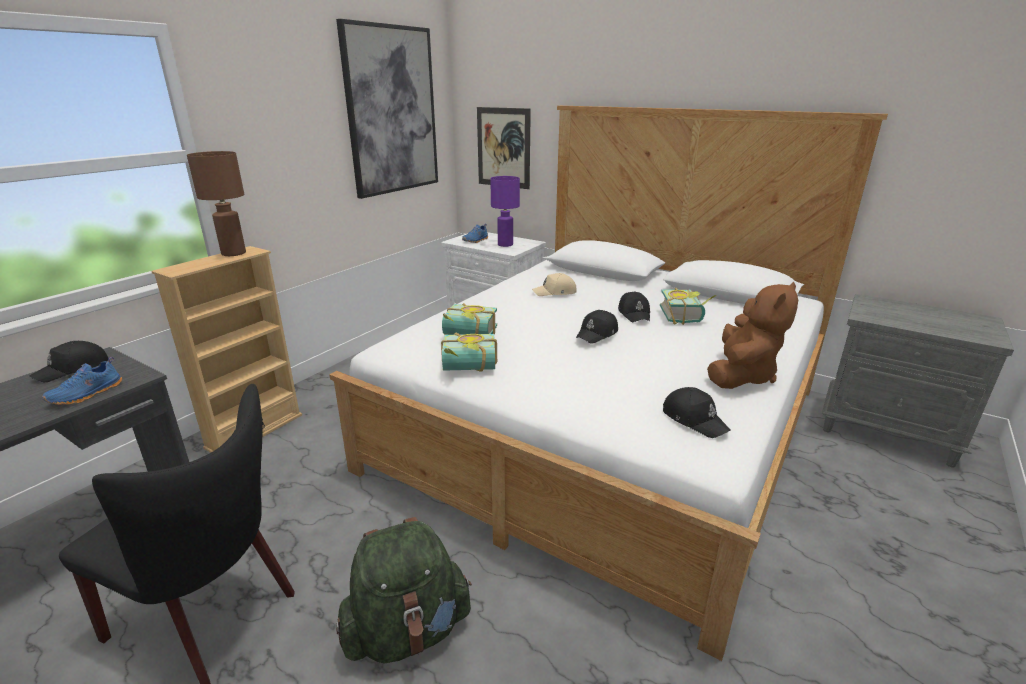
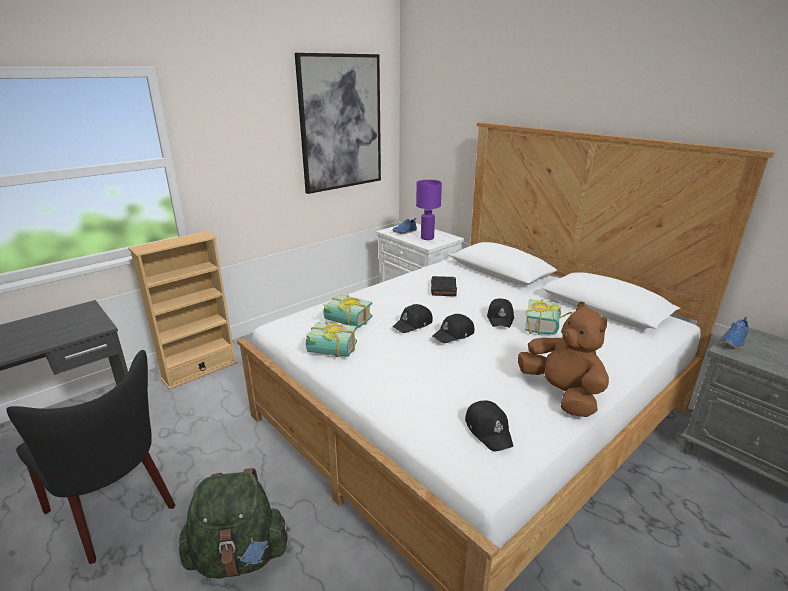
camera: 15 degrees right, 0 degrees up
black cap [30,341,108,382] -> black cap moved to [393,304,433,333]
blue shoe [42,357,122,405] -> blue shoe moved to [721,317,749,349]
brown table lamp [187,151,246,256] -> none
picture [477,107,531,189] -> none
beige cap [532,273,577,296] -> black book [431,276,457,296]
brown plush toy [707,282,798,389] -> brown plush toy turned 75 degrees counterclockwise [518,302,609,417]

